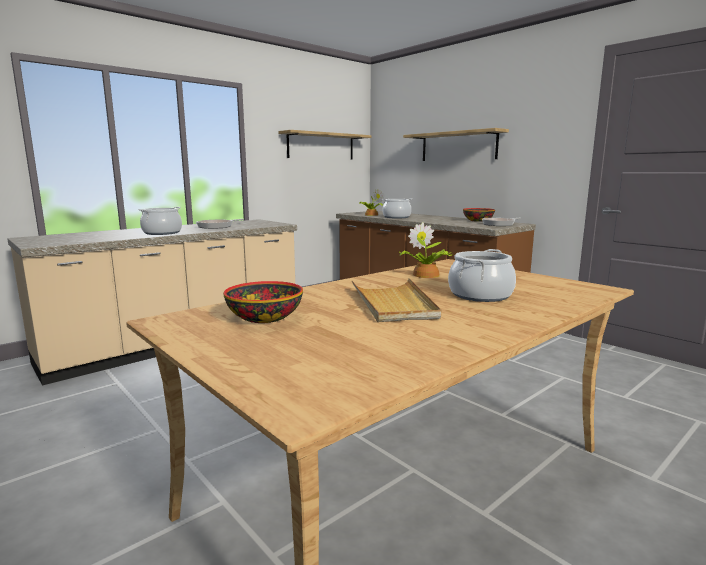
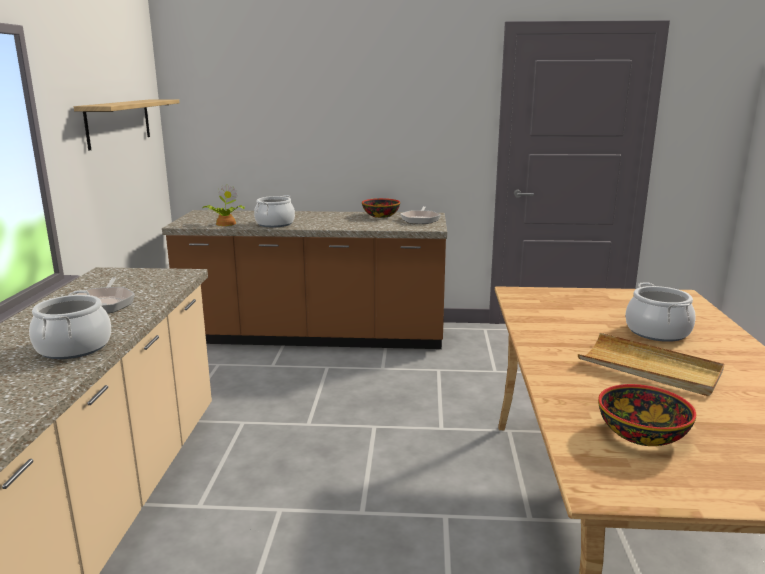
camera: 45 degrees left, 5 degrees up
potted plant [399,222,453,278] -> none
shelf [403,128,509,161] -> none

